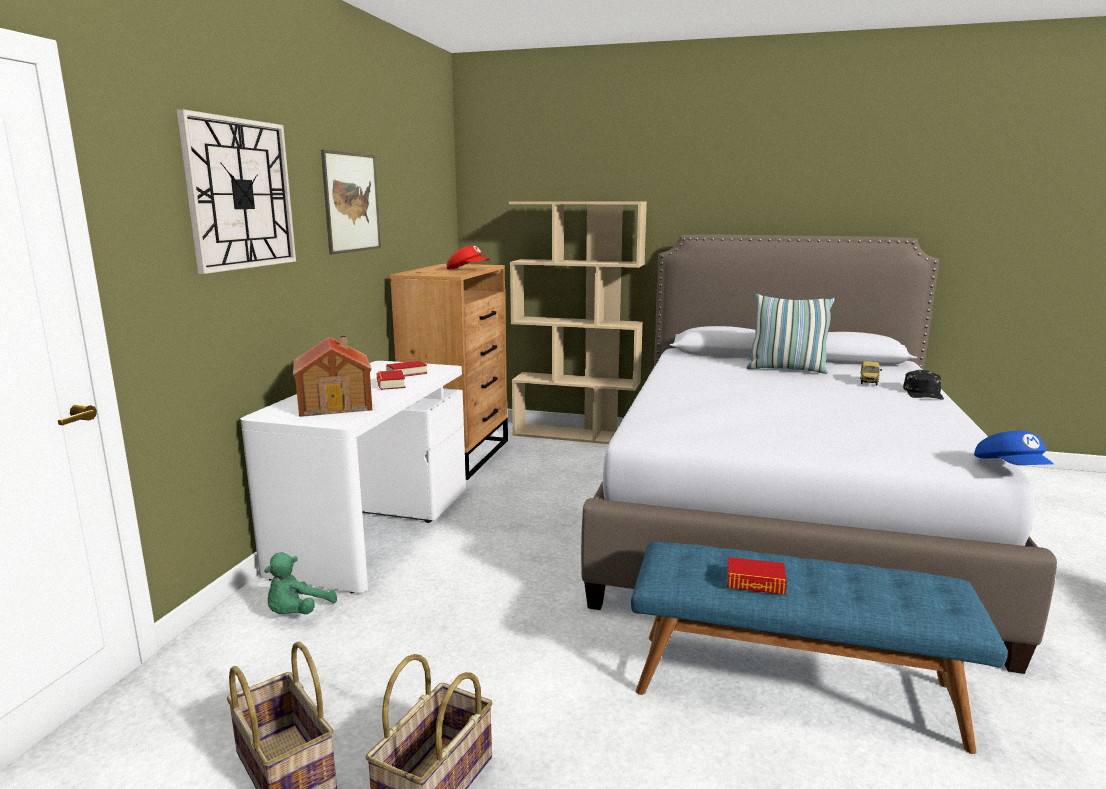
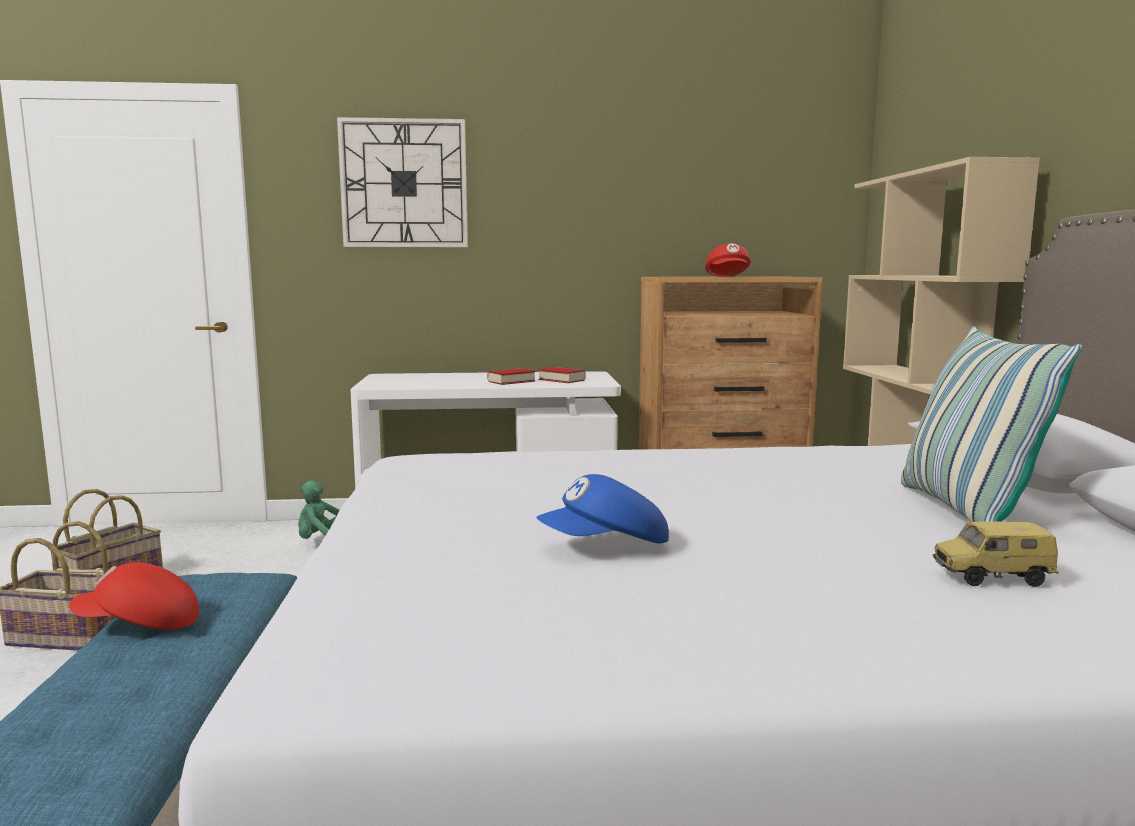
camera: 70 degrees right, 5 degrees down
toy house [293,336,372,417] -> none
picture [321,150,381,255] -> none
book [727,557,787,595] -> red cap [69,562,199,630]
black cap [903,370,944,399] -> none
blue cap [974,431,1054,465] -> blue cap moved to [536,474,669,543]

